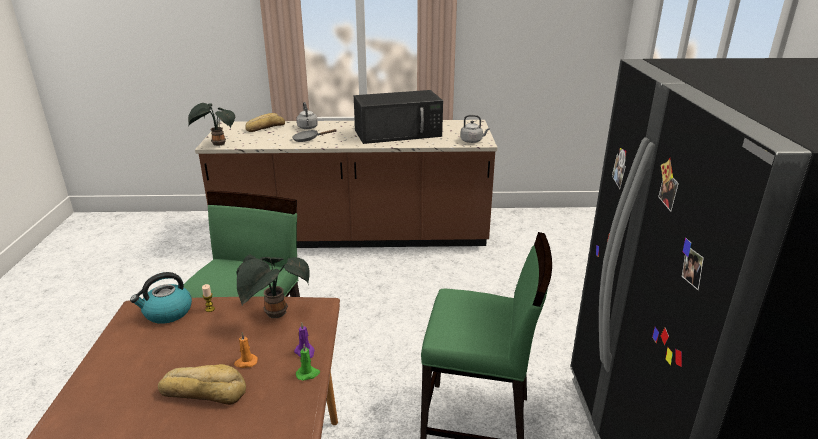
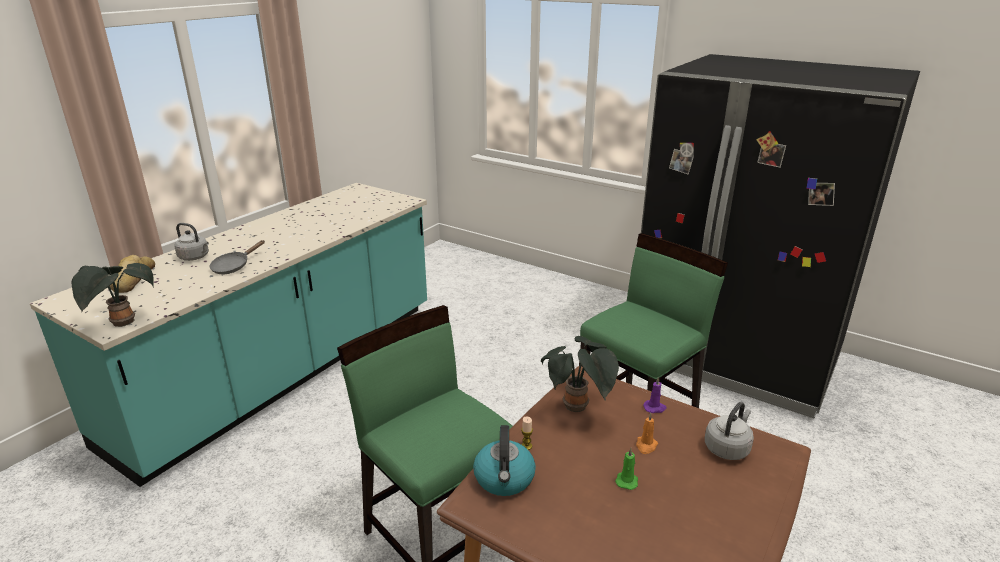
camera: 55 degrees left, 0 degrees up
bread [158,364,246,405] -> none
brown counter [195,120,498,248] -> turquoise counter [30,183,427,487]
green candle [296,344,320,381] -> green candle moved to [615,448,638,490]
black microwave [354,90,443,144] -> none
grey kettle [460,115,490,143] -> grey kettle moved to [705,402,754,460]

